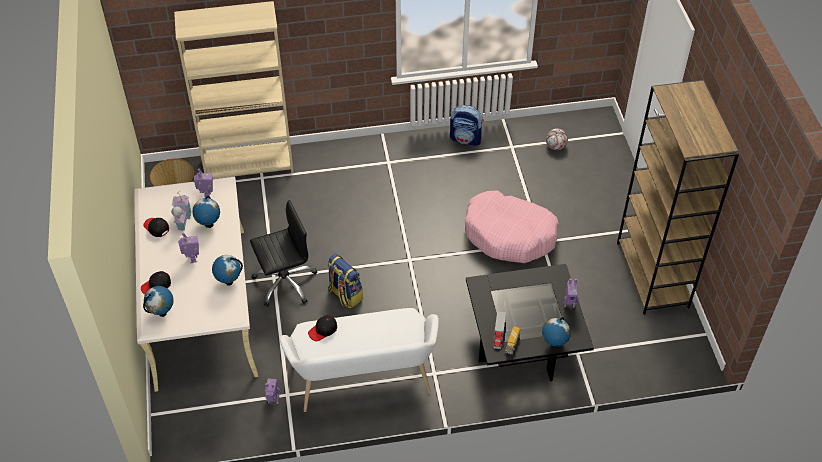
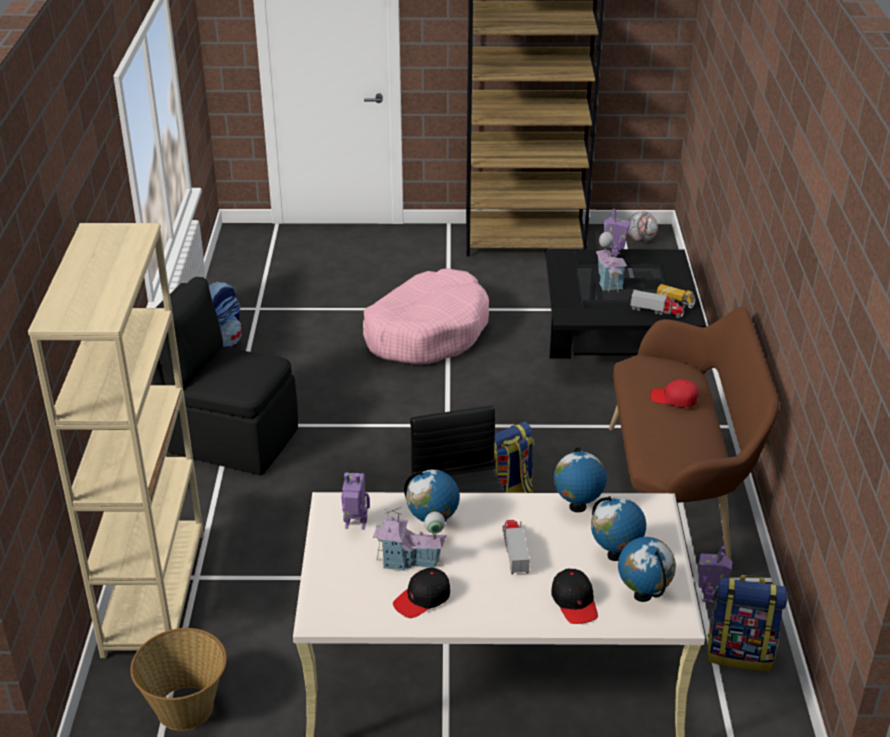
camera: 80 degrees left, 15 degrees down
toy robot [178,233,199,263] -> toy truck [502,520,530,575]
white bench [280,308,439,412] -> brown bench [609,307,780,560]
black cap [308,315,337,342] -> none
globe [542,317,571,348] -> globe moved to [591,496,646,561]
football [546,128,568,150] -> football moved to [628,211,658,242]
none -> black chair [152,277,298,475]
none -> toy house [596,232,627,293]
none -> red cap [650,379,699,408]
none -> backpack [707,575,788,671]

